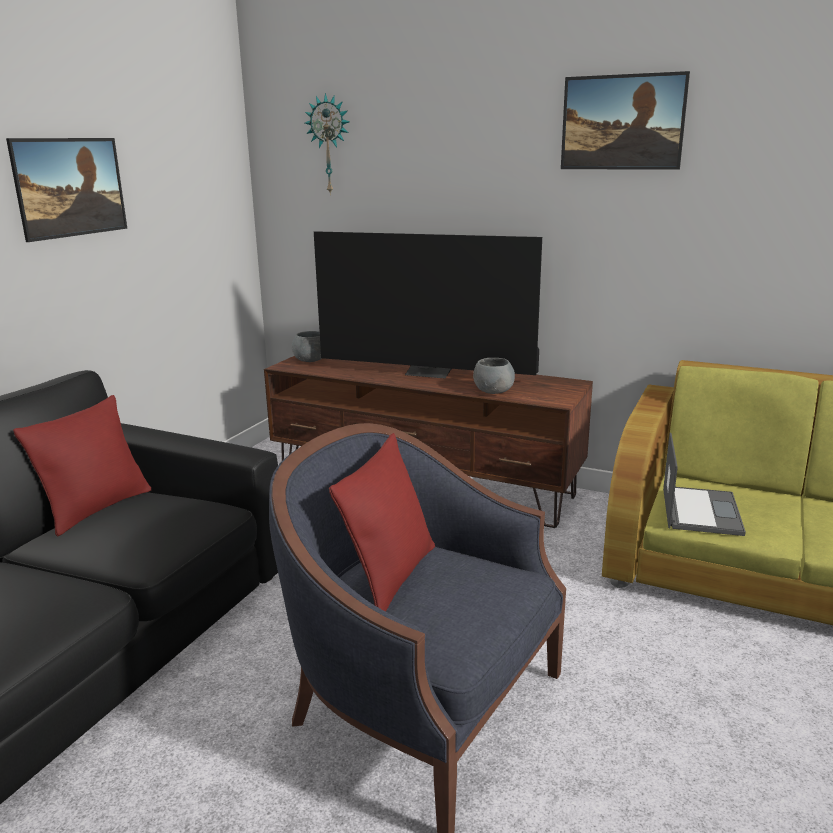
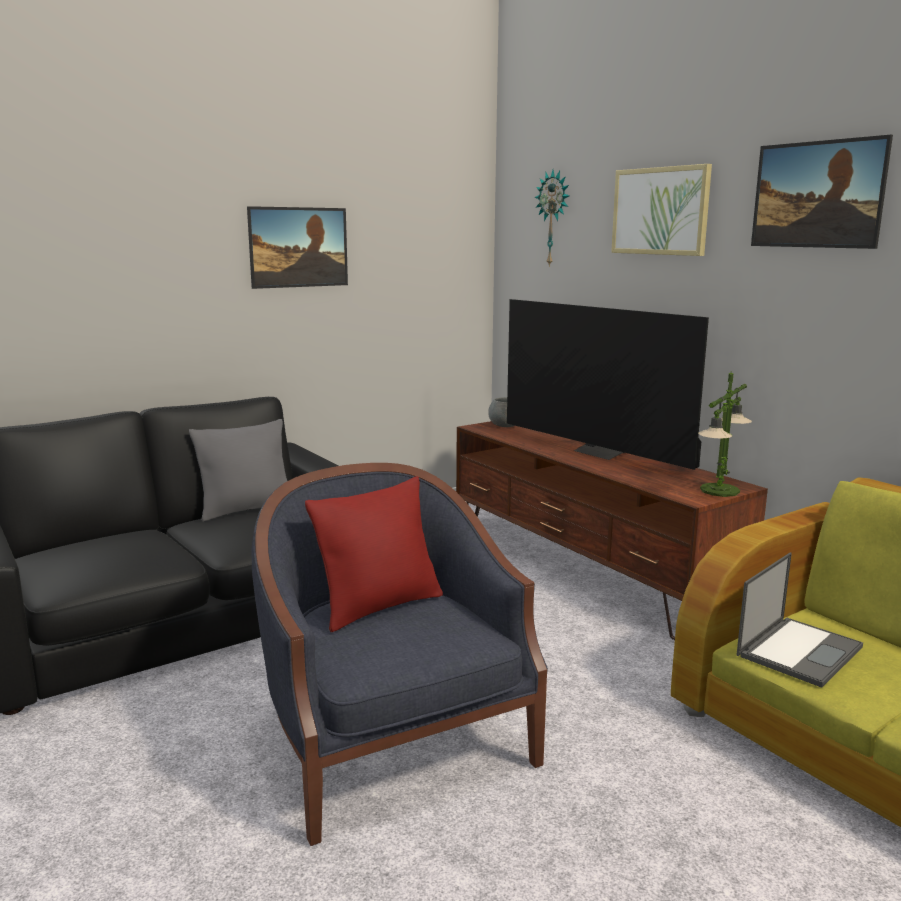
camera: 30 degrees right, 5 degrees down
red pillow [13,395,151,537] -> grey pillow [189,419,287,522]
grey bowl [473,358,515,394] -> none
none -> picture [611,164,712,256]
none -> table lamp [698,371,752,497]

